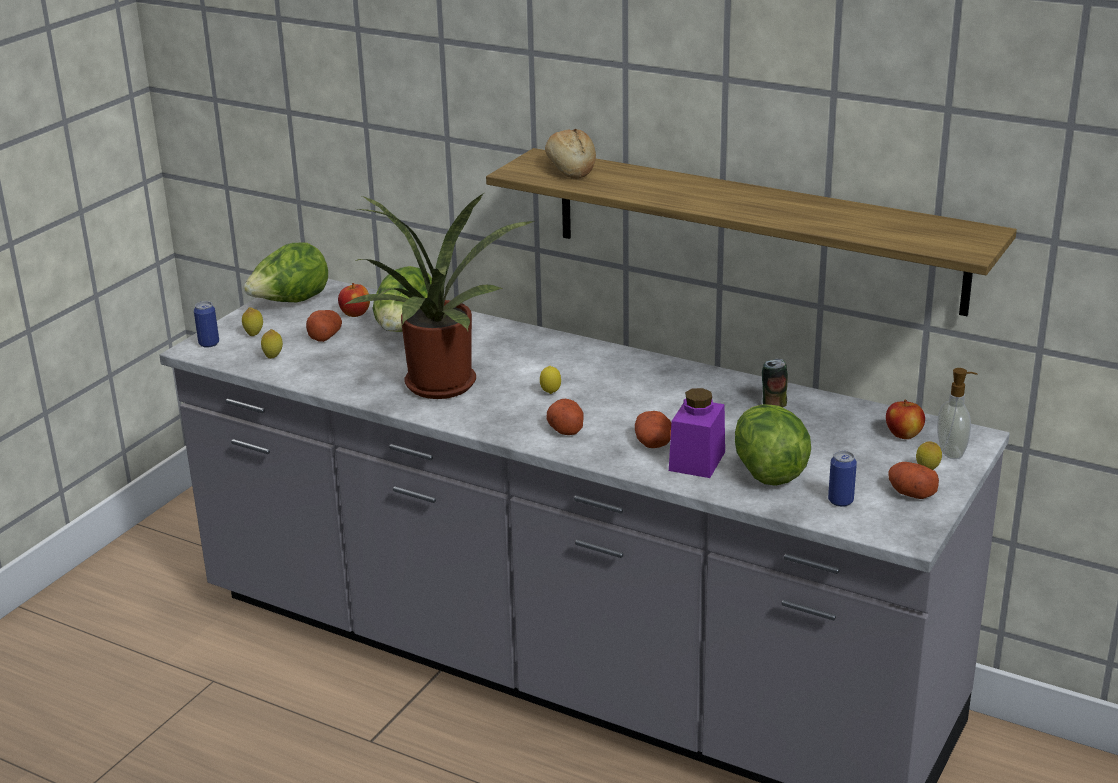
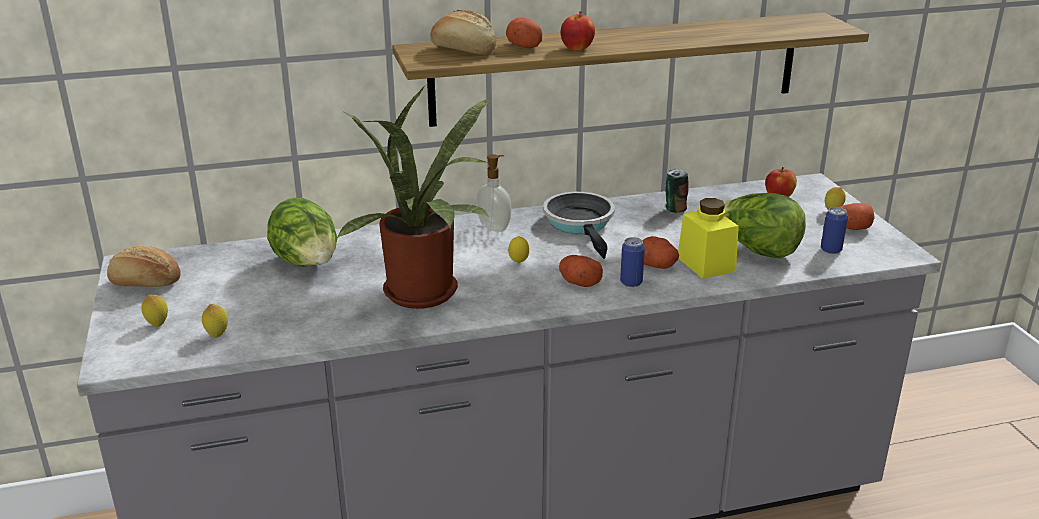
camera: 45 degrees left, 0 degrees up
can [194,301,219,348] -> can moved to [620,237,645,287]
lettuce [244,243,328,302] -> bread [107,245,181,287]
potato [306,310,342,342] -> potato moved to [506,17,542,48]
apple [338,283,370,317] -> apple moved to [561,11,595,51]
purple jar [669,388,725,478] -> yellow jar [678,198,739,279]
soap dispenser [937,368,978,459] -> soap dispenser moved to [476,154,512,232]
none -> frying pan [543,192,615,259]

